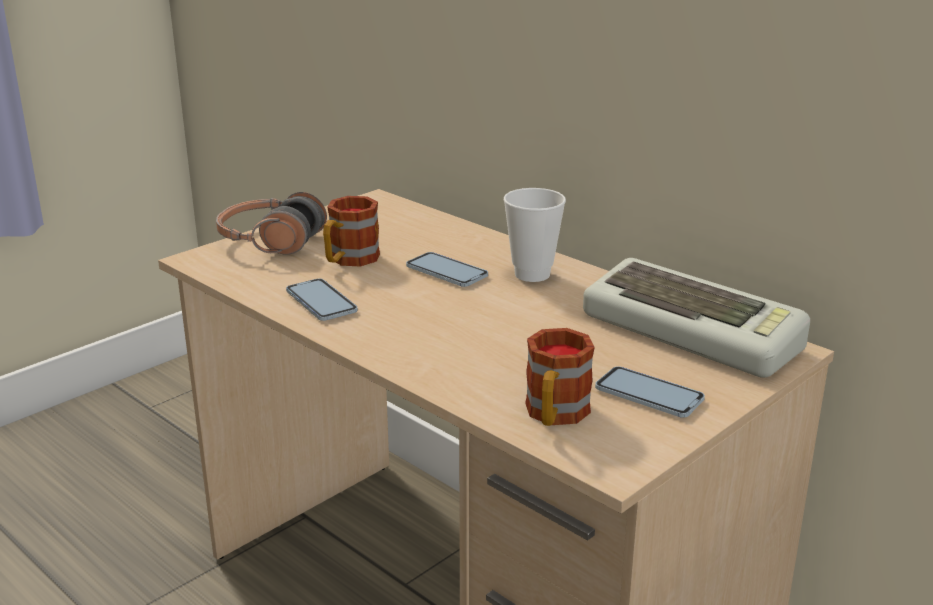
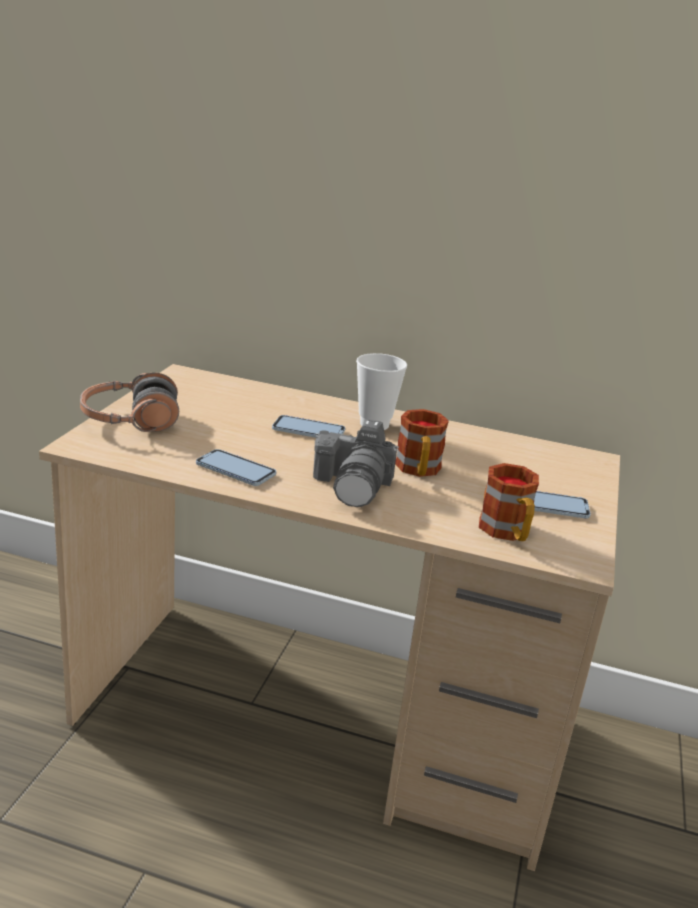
camera: 30 degrees left, 0 degrees up
mug [323,196,380,266] -> mug moved to [395,409,449,477]
keyboard [583,258,810,378] -> none
none -> camera [313,419,399,507]

